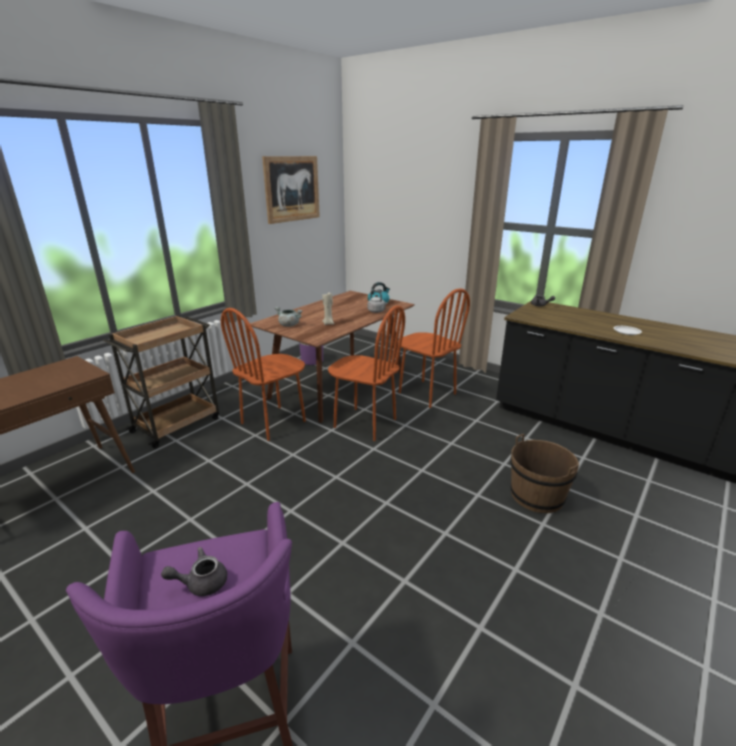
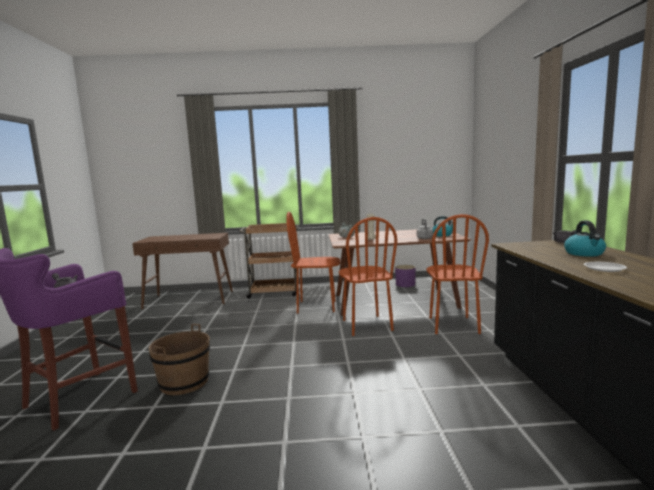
camera: 50 degrees right, 15 degrees down
picture [262,156,320,224] -> none
brown bucket [510,434,579,513] -> brown bucket moved to [149,324,210,395]
none -> kettle [564,220,606,257]

